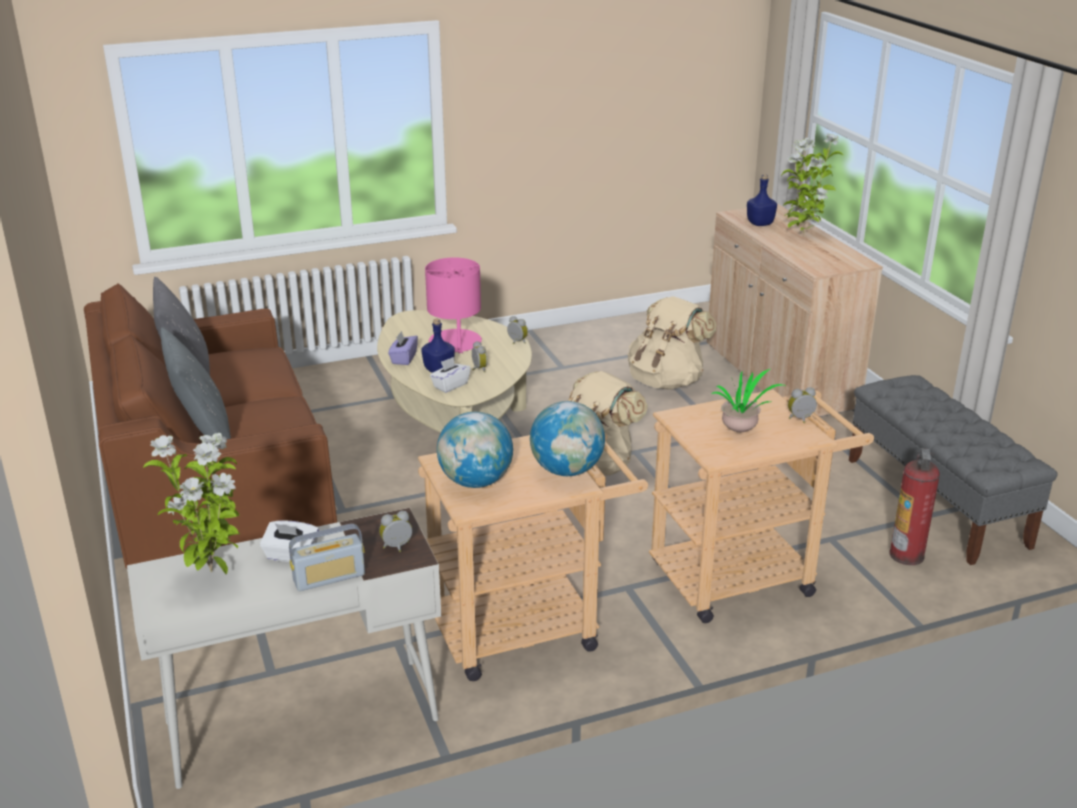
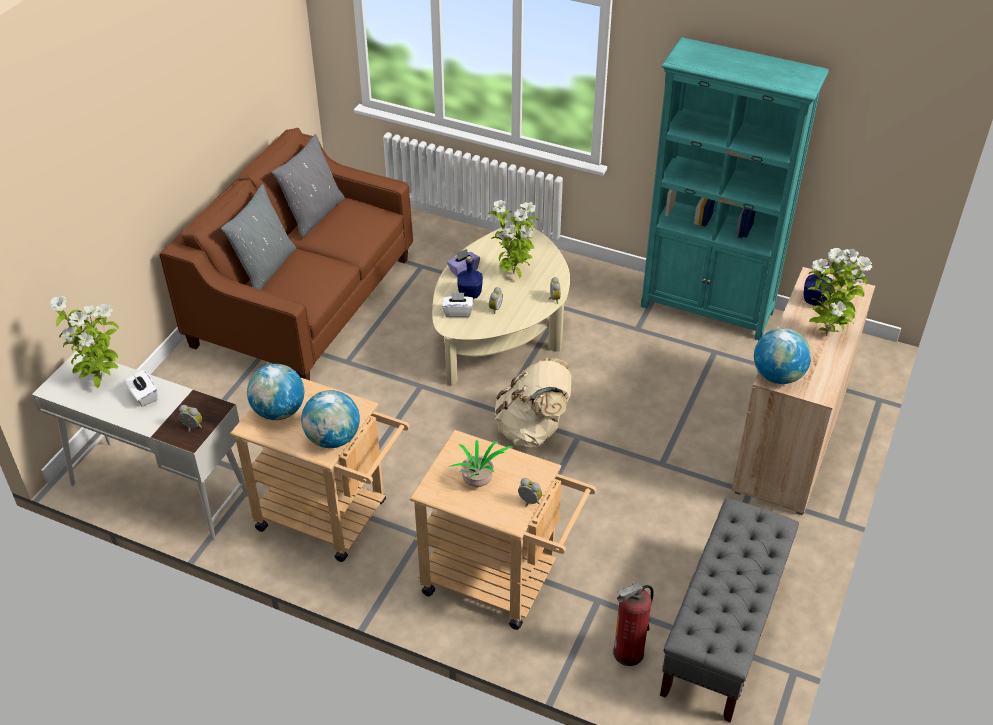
camera: 45 degrees right, 15 degrees up
radio [289,524,365,591] -> none
pink table lamp [425,257,482,353] -> potted plant [488,200,539,278]
beige backpack [628,296,717,390] -> none
none -> turquoise bookcase [641,37,829,340]
none -> globe [754,328,811,384]

